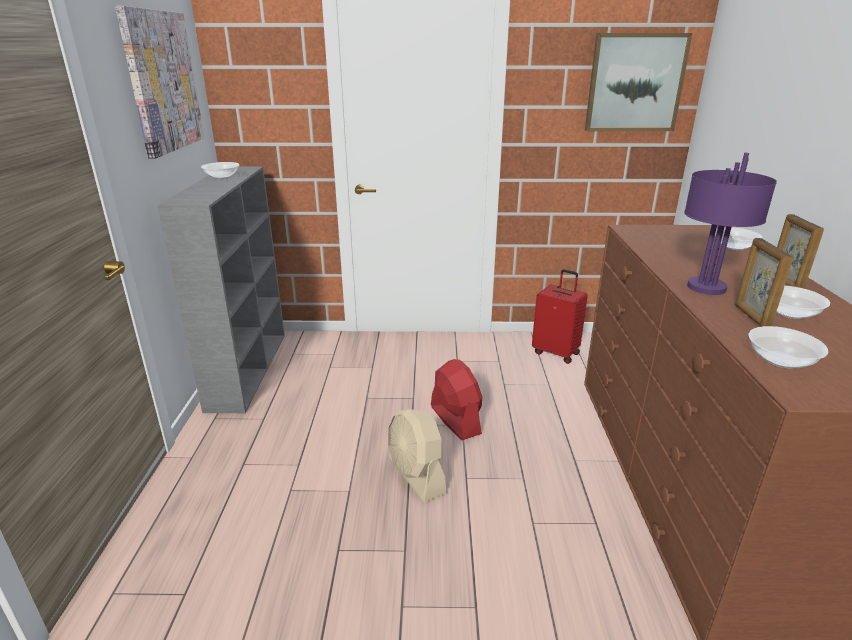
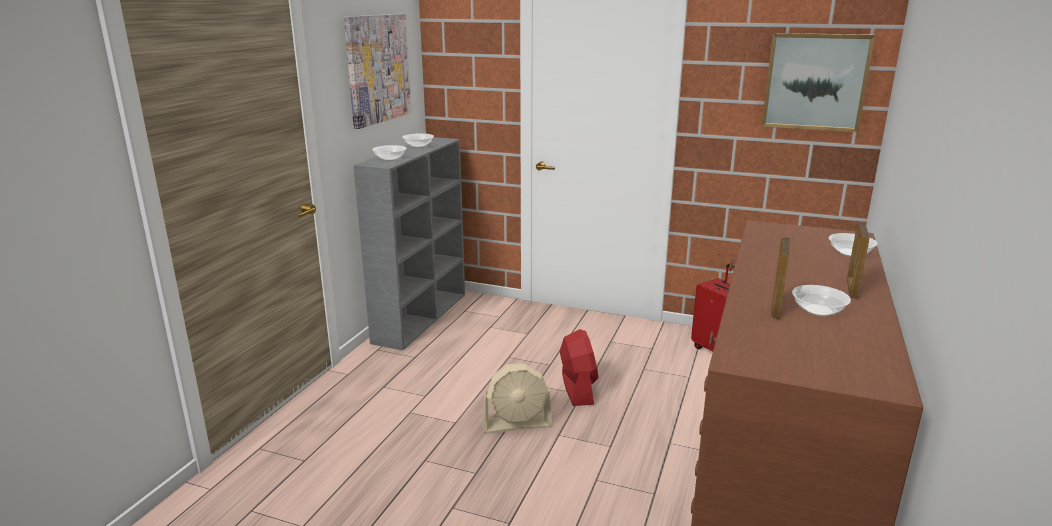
camera: 20 degrees right, 5 degrees down
beige fan [388,409,447,502] -> beige fan turned 90 degrees counterclockwise [481,363,552,433]
purple table lamp [684,153,777,295] -> none
bowl [748,326,828,368] -> bowl moved to [372,145,407,161]

